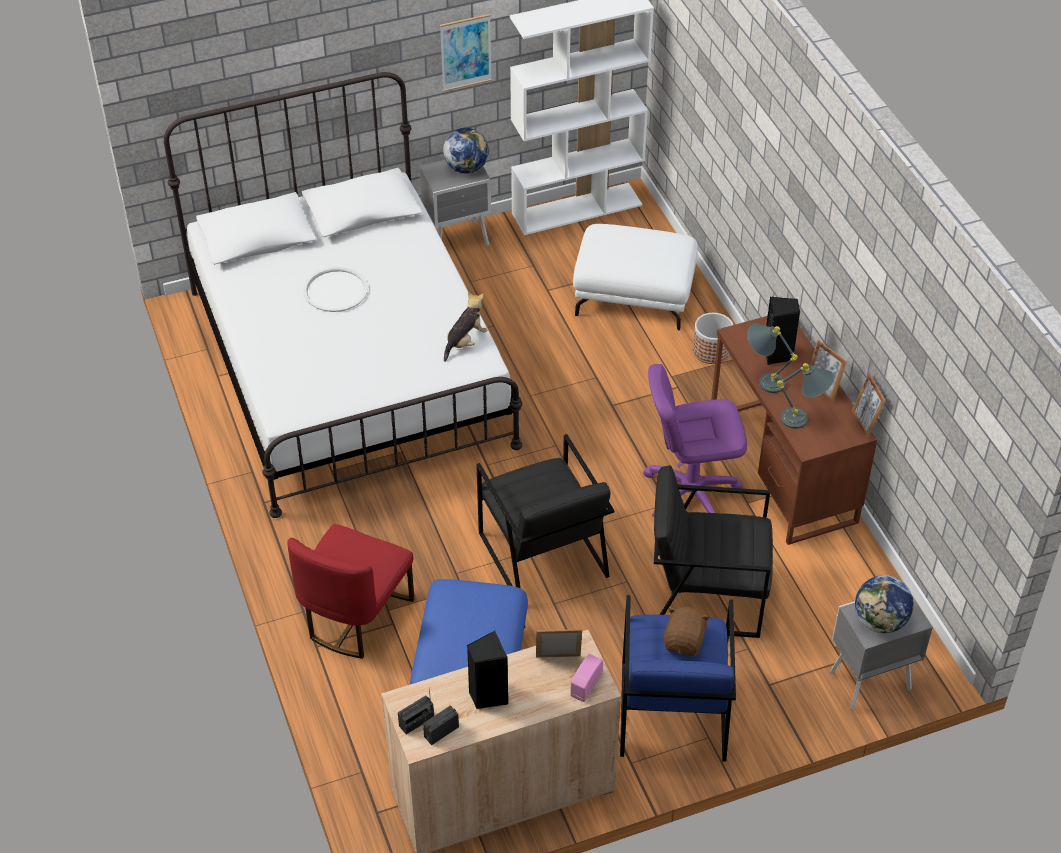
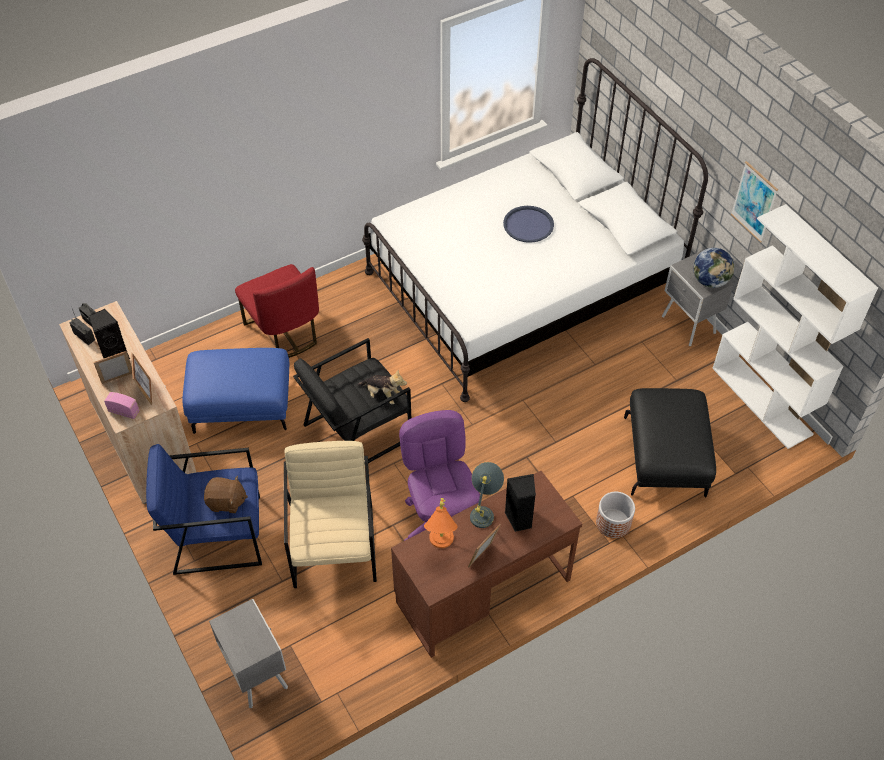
camera: 80 degrees right, 5 degrees up
red chair [287,524,414,659] -> red chair turned 135 degrees counterclockwise [235,264,319,358]
white tray [303,267,368,312] -> blue tray [503,206,554,243]
plush toy [444,292,487,362] -> plush toy moved to [357,370,407,404]
white ottoman [573,224,698,331] -> black ottoman [624,388,716,497]
black armchair [654,465,773,638] -> beige armchair [284,441,377,588]
grey table lamp [777,363,834,429] -> orange table lamp [424,498,458,548]
picture frame [852,373,886,439] -> picture frame moved to [94,351,132,384]
globe [855,575,914,633] -> none

